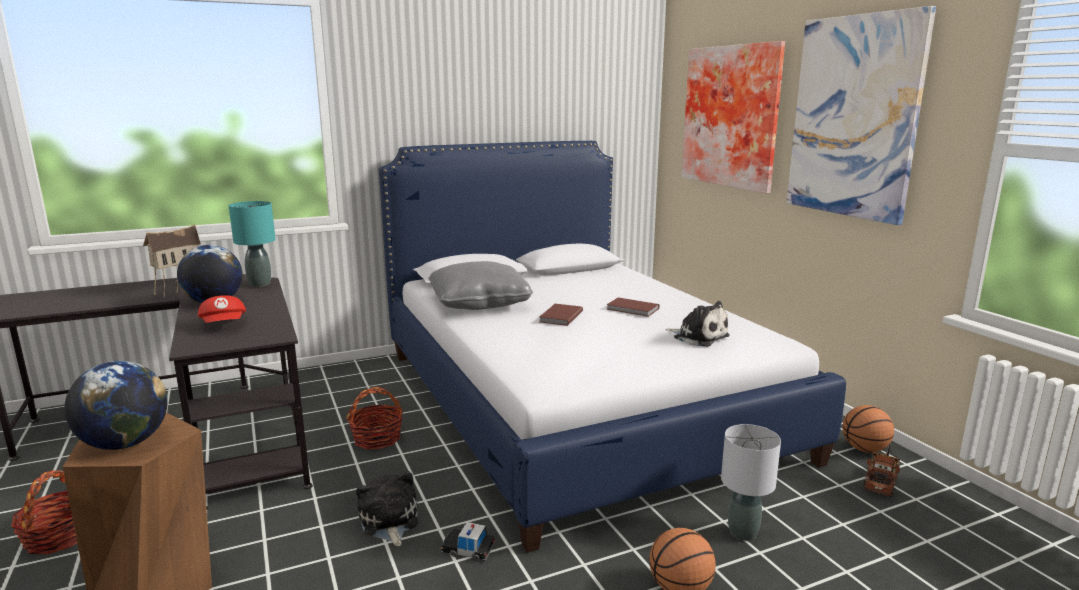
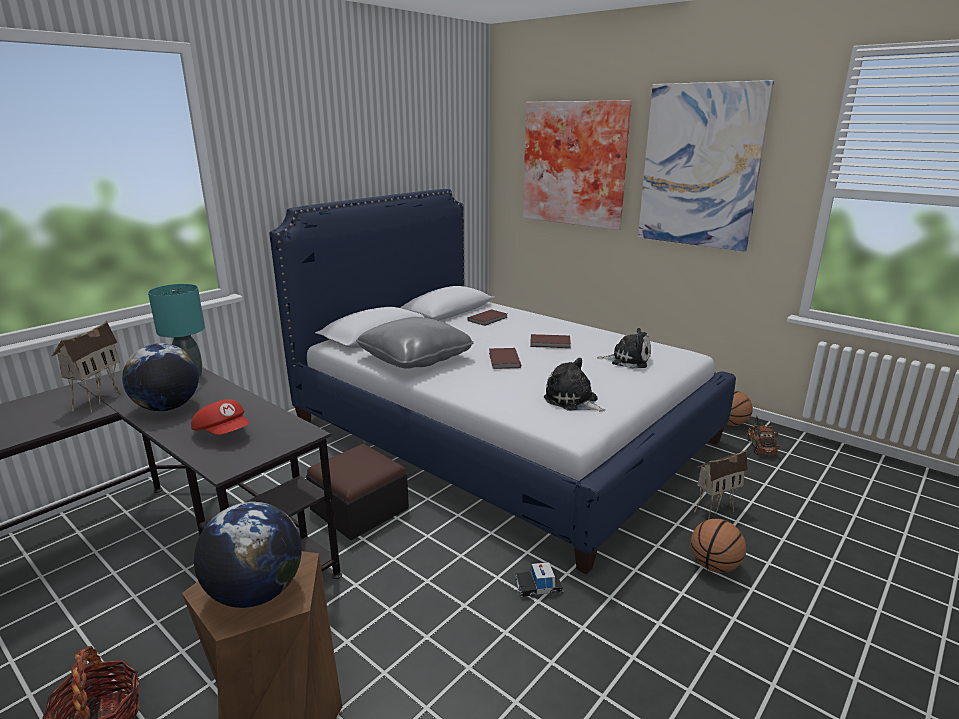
camera: 25 degrees left, 5 degrees up
basket [346,387,403,449] -> ottoman [306,444,409,540]
plush toy [356,471,418,546] -> plush toy moved to [544,358,605,411]
grey table lamp [721,424,781,541] -> toy house [694,450,748,520]
none -> brown book [467,309,508,326]

